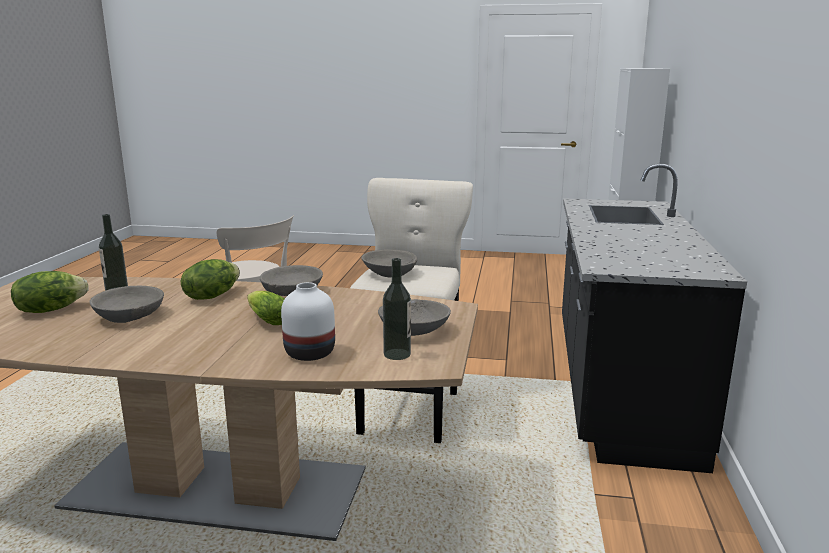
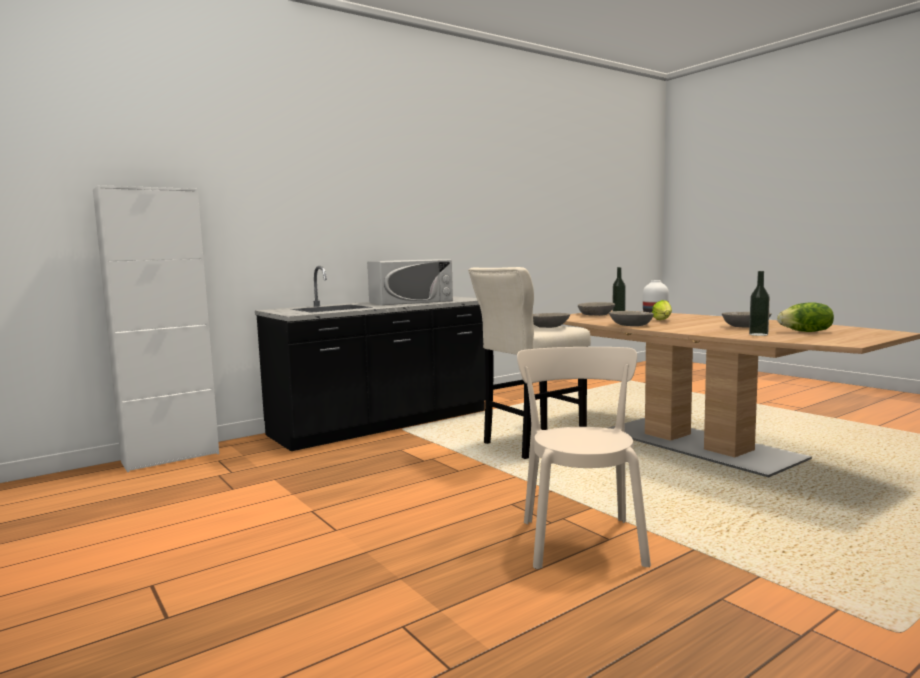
camera: 135 degrees left, 10 degrees down
lettuce [181,259,240,300] -> none
none -> white microwave [367,259,453,305]

